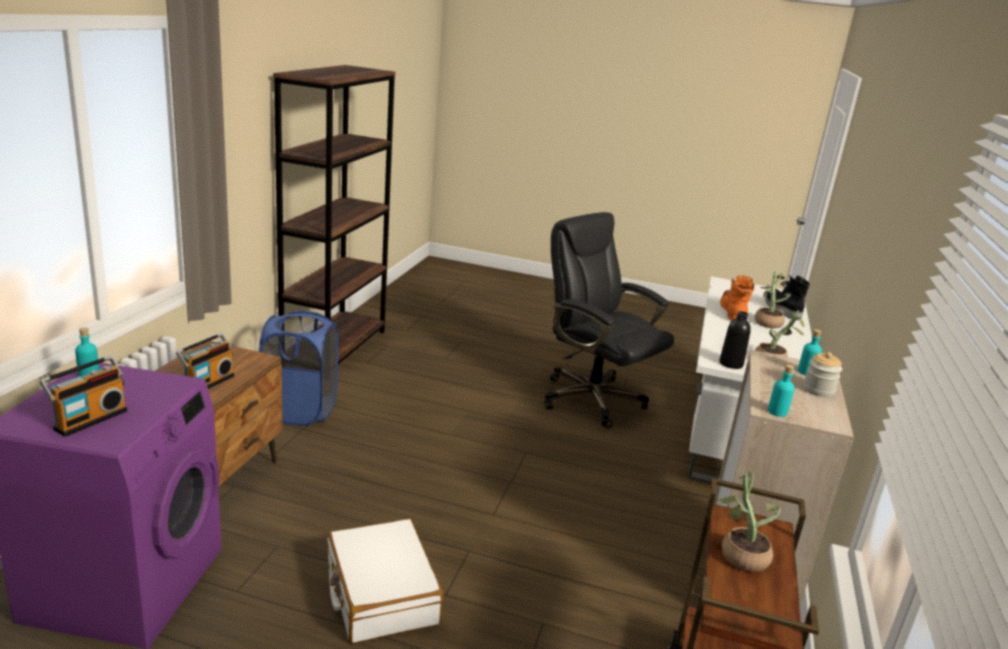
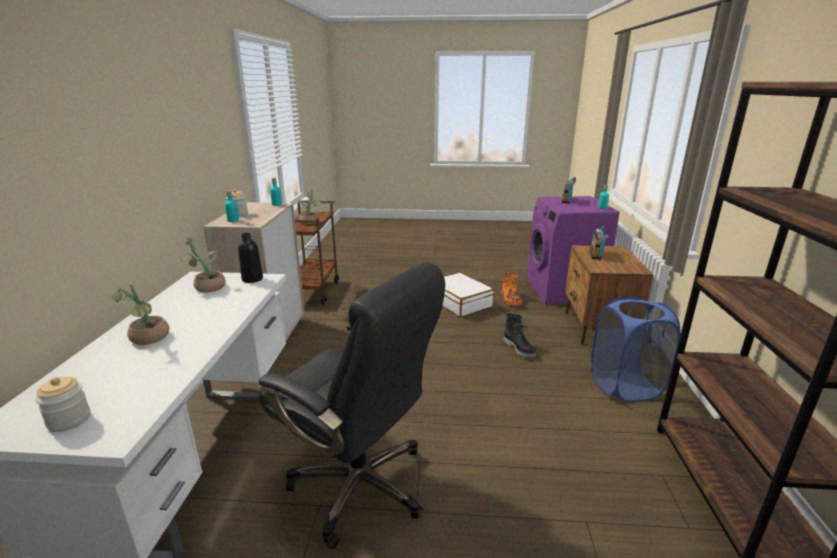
camera: 170 degrees right, 0 degrees up
orange boot [720,276,754,321] -> orange boot moved to [502,272,522,305]
black boot [765,275,810,320] -> black boot moved to [504,313,536,358]
none -> jar [35,376,90,432]

